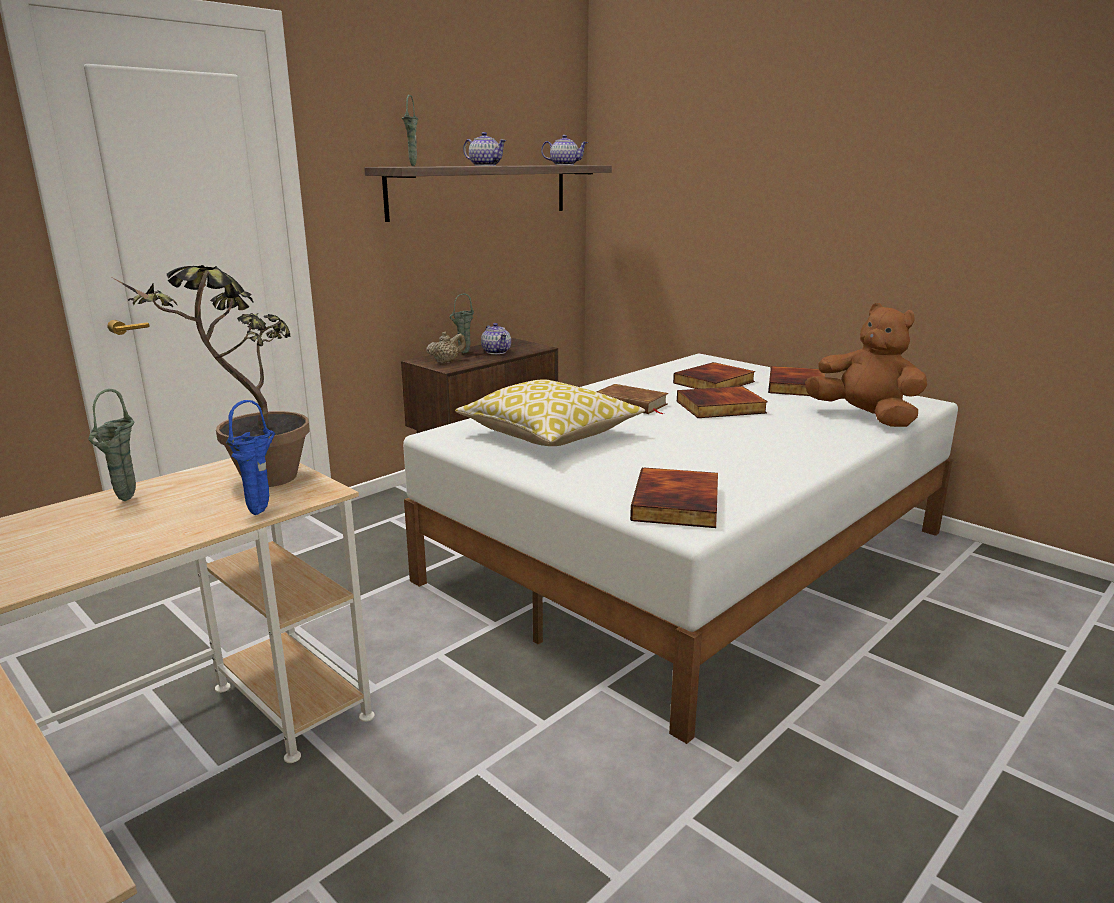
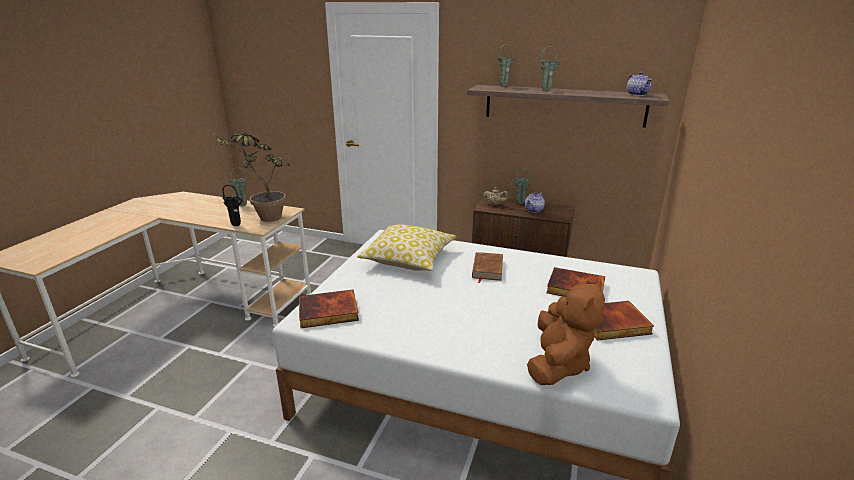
camera: 65 degrees right, 5 degrees up
blue vase [226,400,275,515] -> black vase [222,185,243,226]
teapot [463,132,507,166] -> green vase [540,46,560,91]
book [677,386,768,418] -> none

